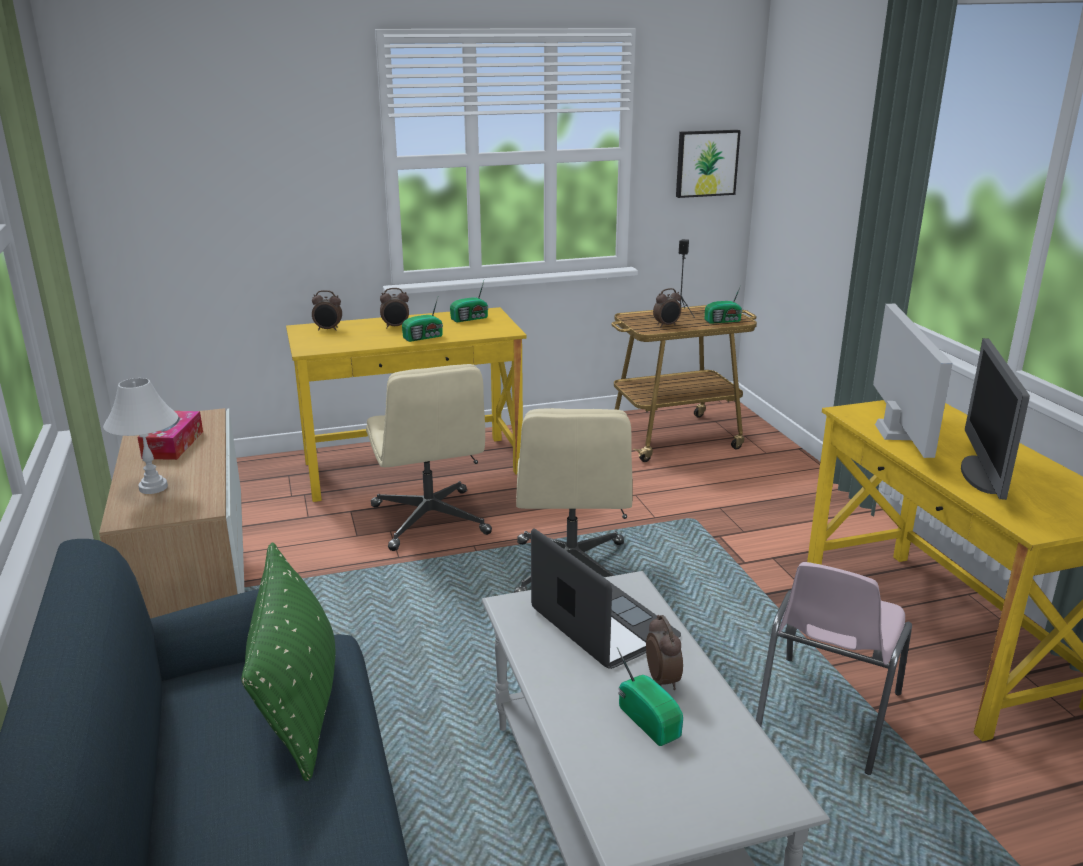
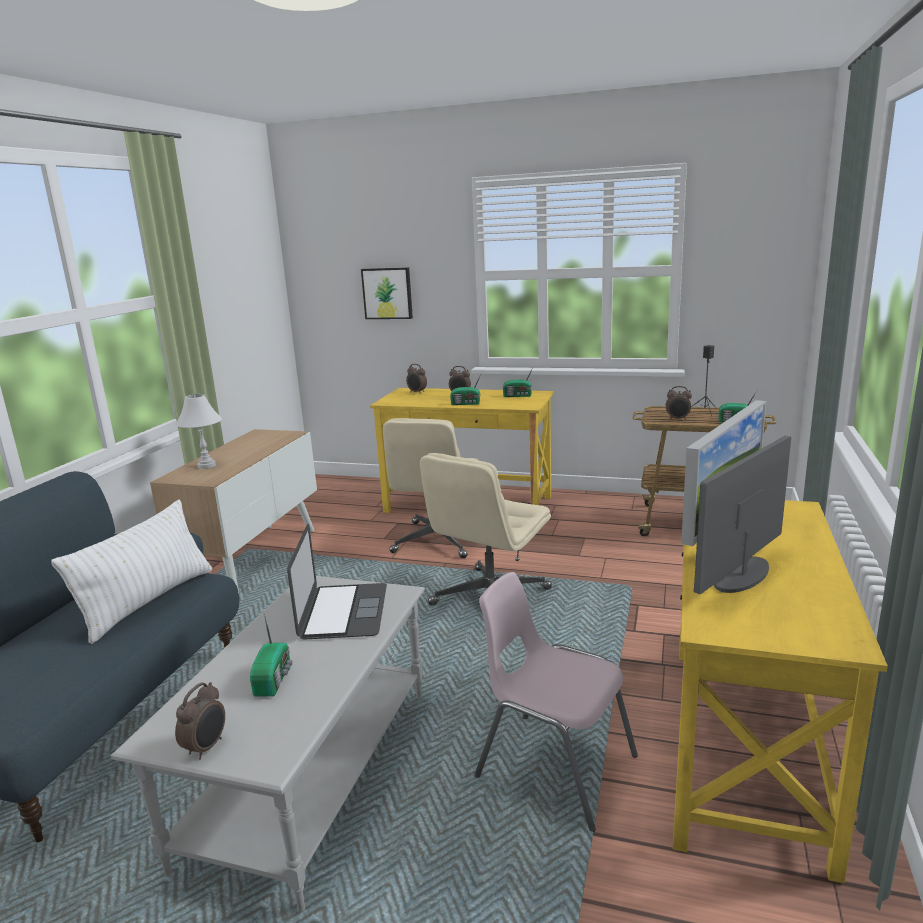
camera: 35 degrees right, 5 degrees down
tissue box [137,411,203,460] -> none
green pillow [241,542,335,781] -> white pillow [51,500,212,644]
alarm clock [646,615,683,690] -> alarm clock moved to [175,682,225,760]
picture [676,130,741,198] -> picture moved to [361,267,413,319]
pink chair [756,562,912,775] -> pink chair turned 60 degrees clockwise [474,572,638,832]

